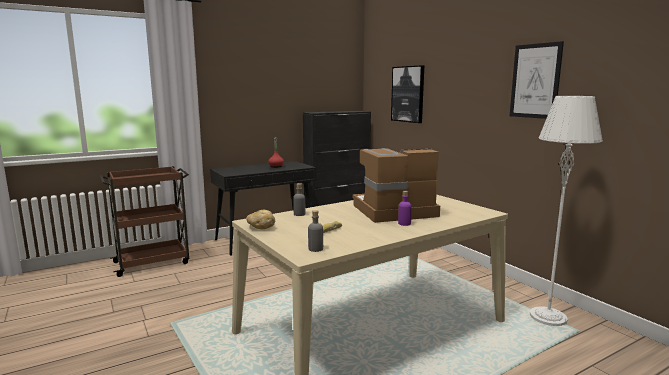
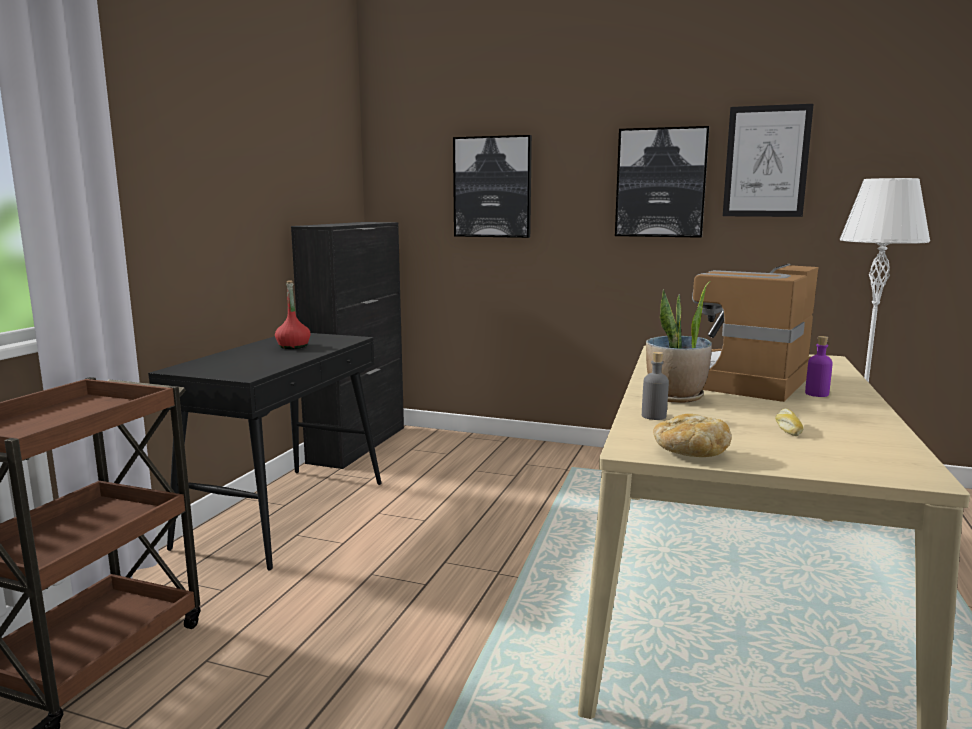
camera: 40 degrees left, 0 degrees up
grey bottle [308,210,323,252] -> none
none -> picture [615,126,709,238]
none -> potted plant [646,281,712,403]

